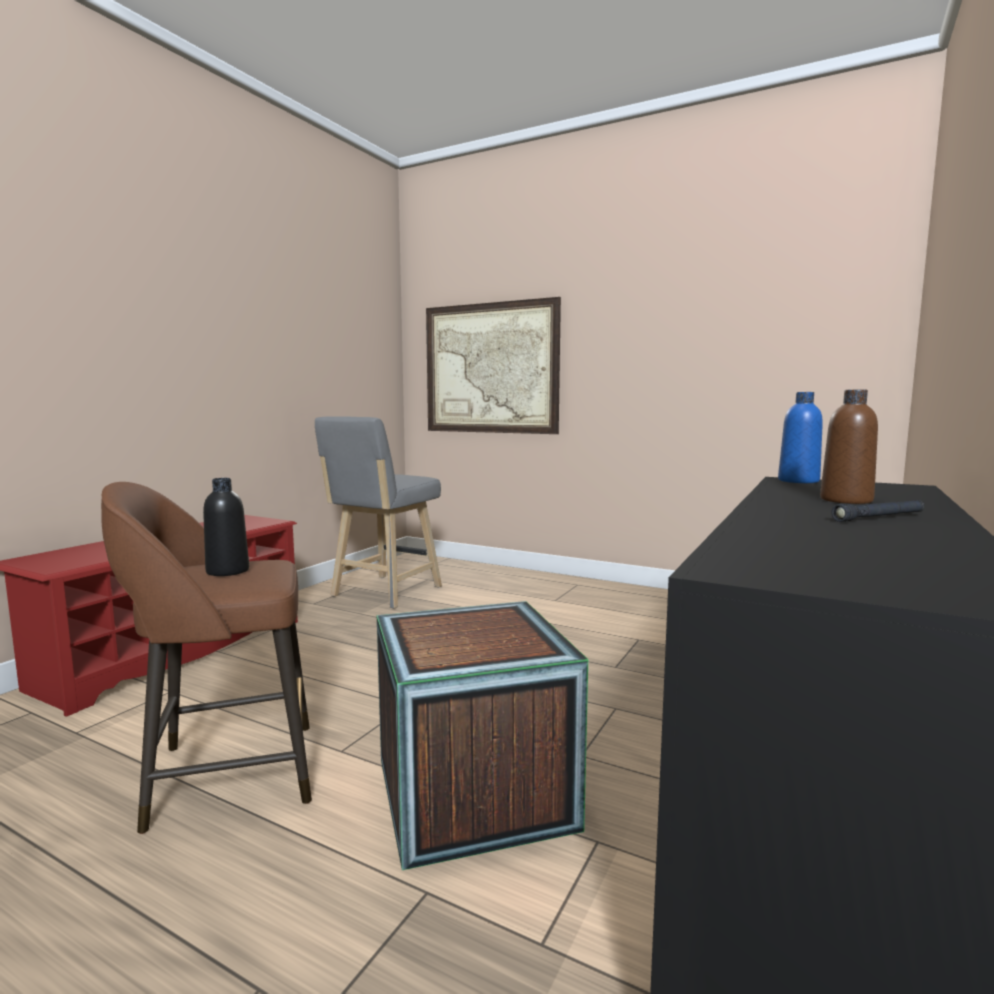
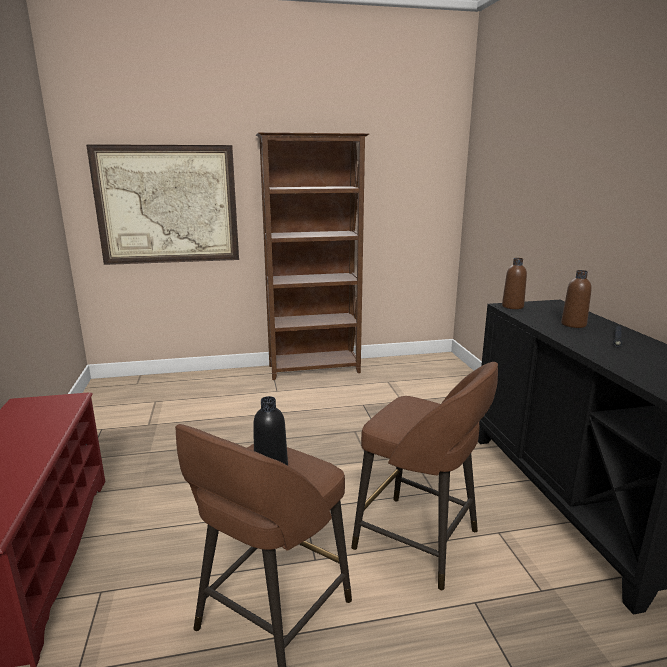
camera: 40 degrees left, 10 degrees up
grey stool [315,417,442,609] -> none
crate [377,601,588,870] -> brown stool [351,362,498,590]
blue bottle [778,392,823,483] -> brown bottle [502,258,527,309]
none -> brown bookcase [256,132,369,380]

